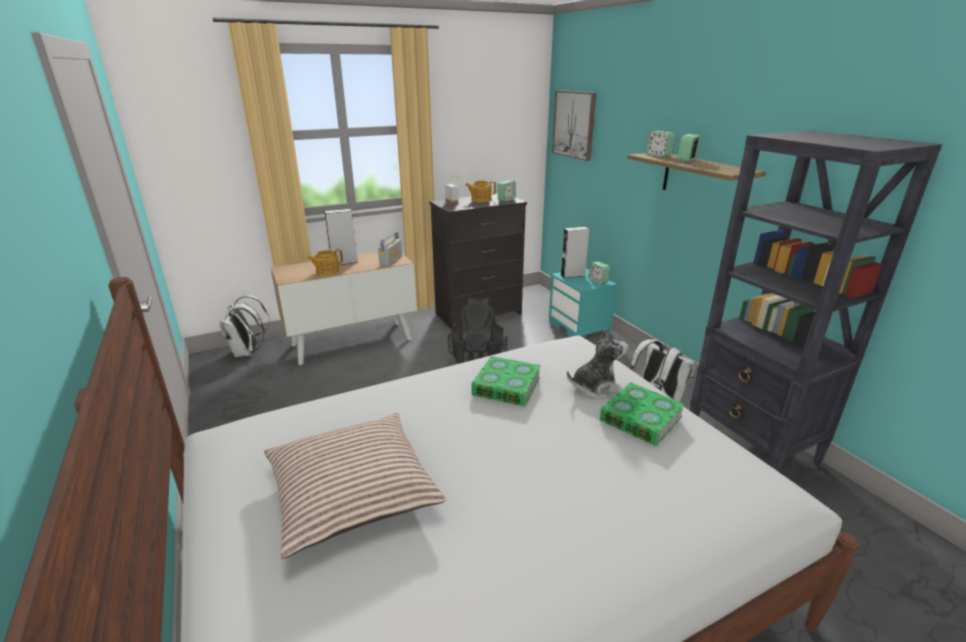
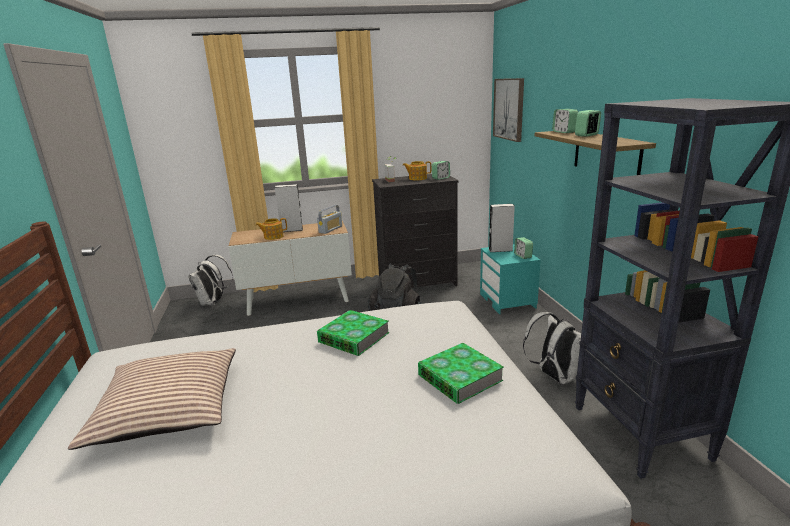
camera: 15 degrees right, 5 degrees down
plush toy [567,328,628,399] -> none

